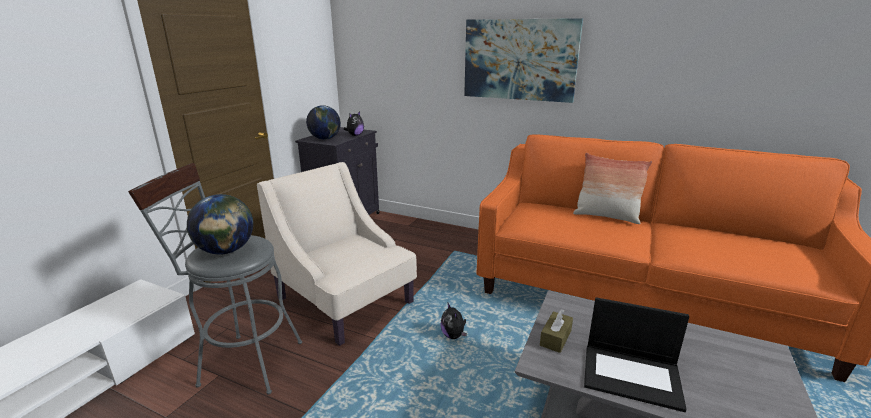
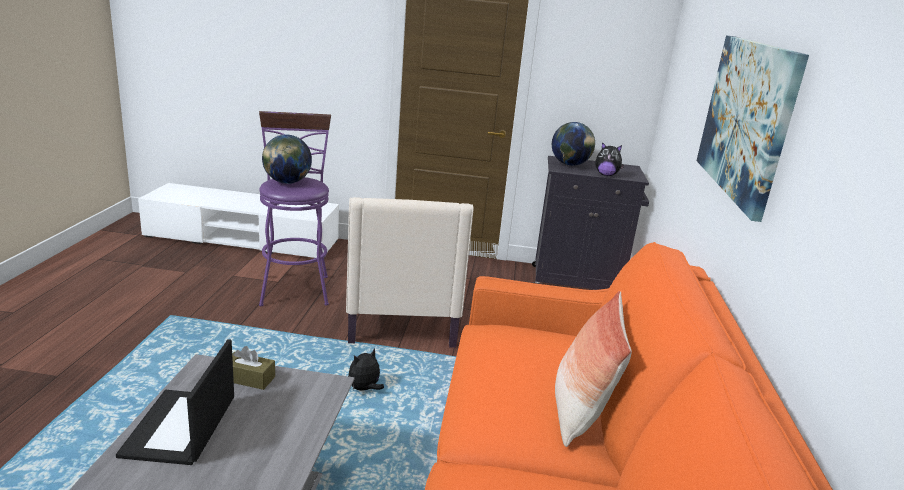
camera: 70 degrees right, 0 degrees up
grey stool [128,163,302,395] -> purple stool [259,111,331,306]
beige armchair [257,162,417,346] -> beige armchair turned 150 degrees clockwise [346,197,473,348]

